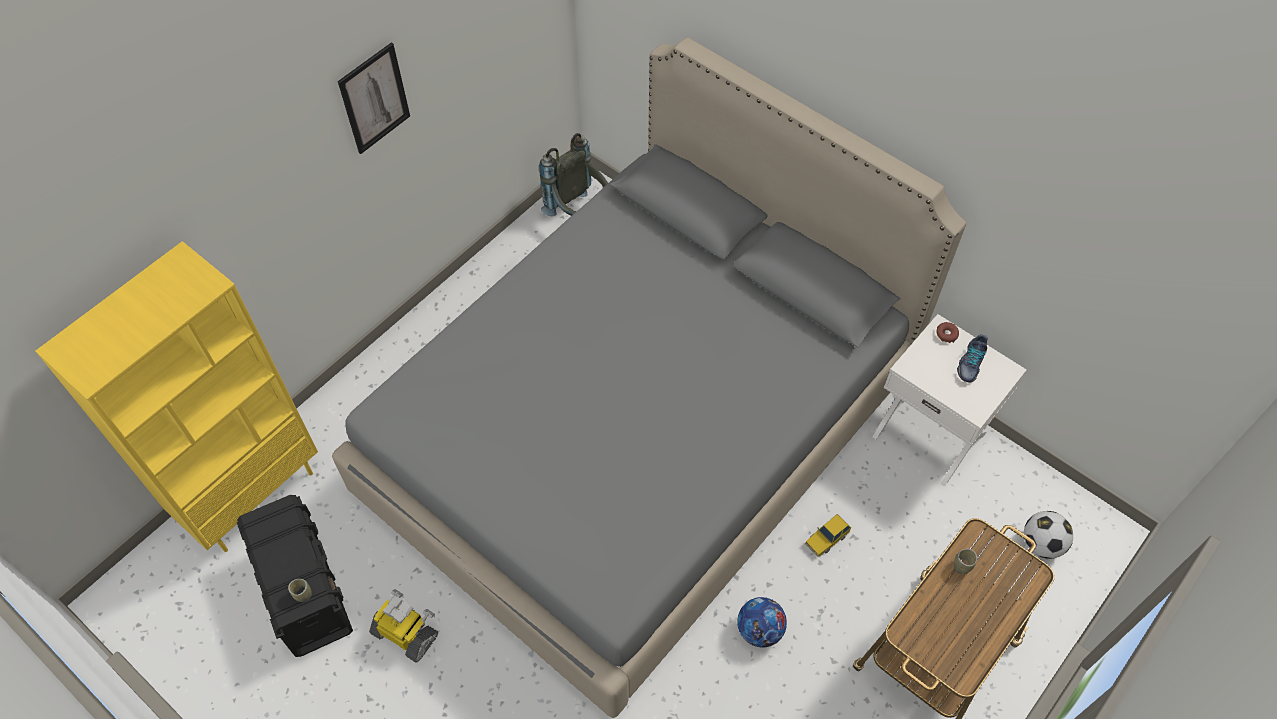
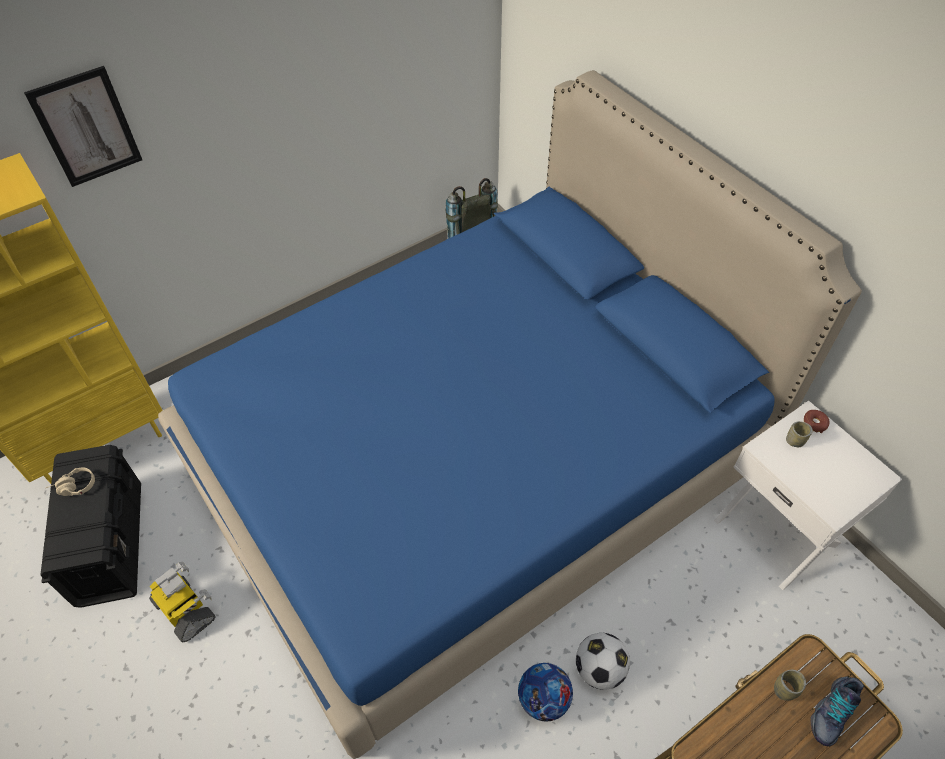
camera: 15 degrees right, 5 degrees down
cup [288,579,312,602] -> cup moved to [786,421,813,447]
grey bed [332,37,967,718] -> blue bed [158,70,862,759]
picture [338,42,410,154] -> picture moved to [24,66,142,187]
toy car [805,514,851,558] -> none
shoe [957,334,988,383] -> shoe moved to [811,677,864,746]
football [1024,511,1073,559] -> football moved to [576,633,630,690]
none -> beige headphones [46,467,95,496]

